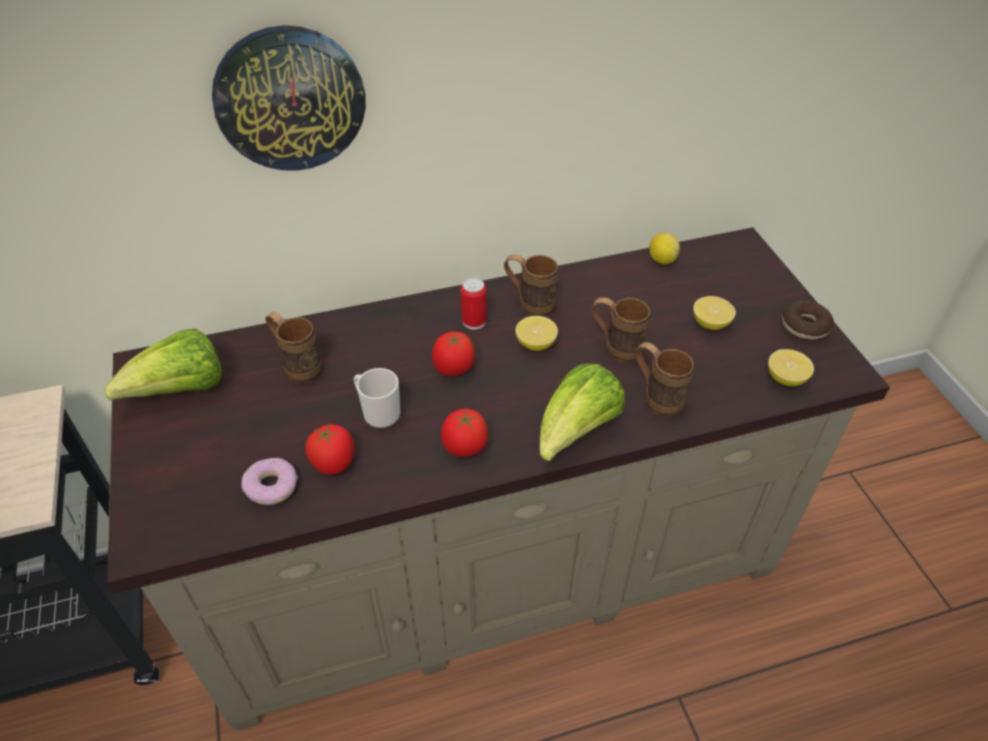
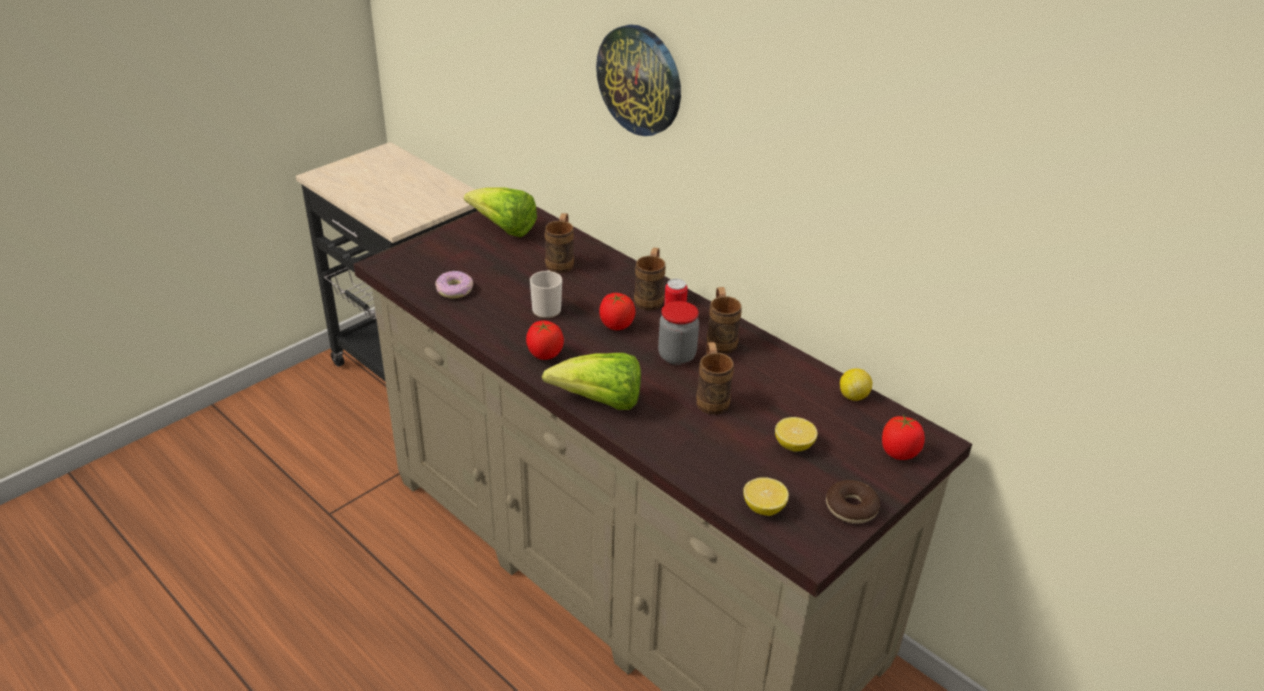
camera: 60 degrees right, 10 degrees down
tomato [305,423,355,475] -> tomato moved to [882,415,925,460]
lemon [515,316,558,351] -> jar [658,301,699,365]
brown mug [635,342,694,417] -> brown mug moved to [634,248,666,310]

